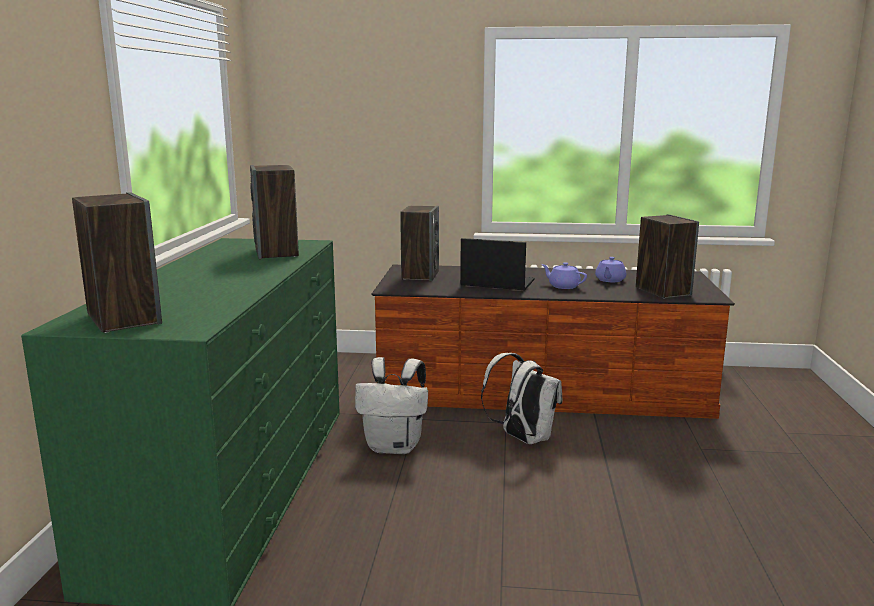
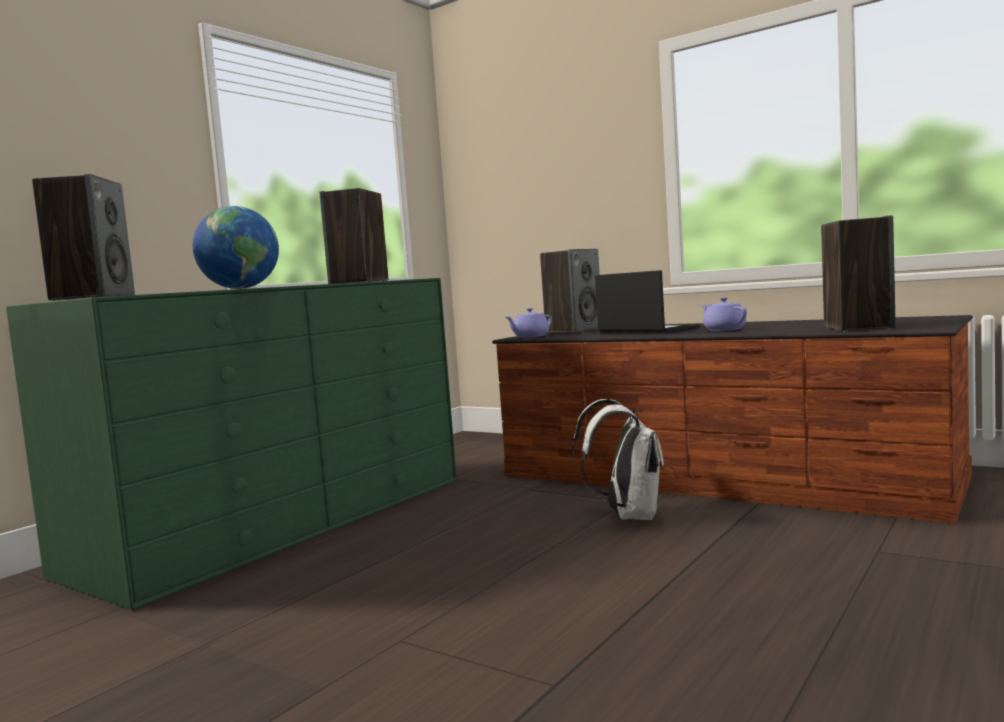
camera: 30 degrees right, 10 degrees down
white backpack [355,357,428,454] -> none
purple teapot [595,257,626,282] -> purple teapot moved to [506,308,552,338]
none -> globe [193,206,279,289]

